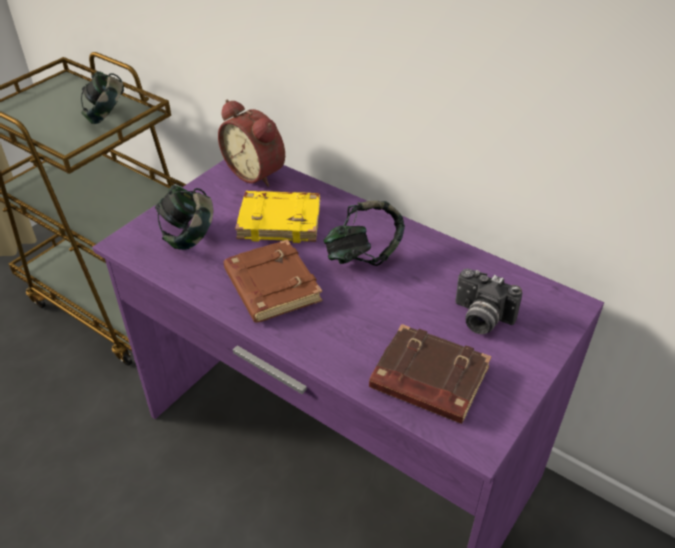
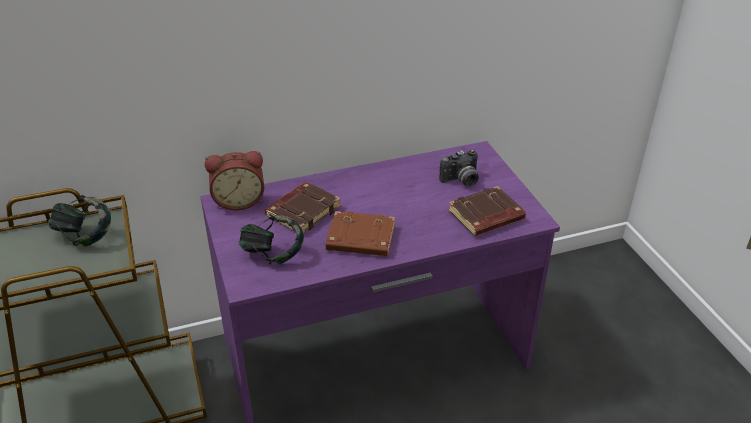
camera: 55 degrees left, 5 degrees down
yellow book [235,191,320,243] -> brown book [265,182,341,234]
headphones [323,201,405,266] -> none

